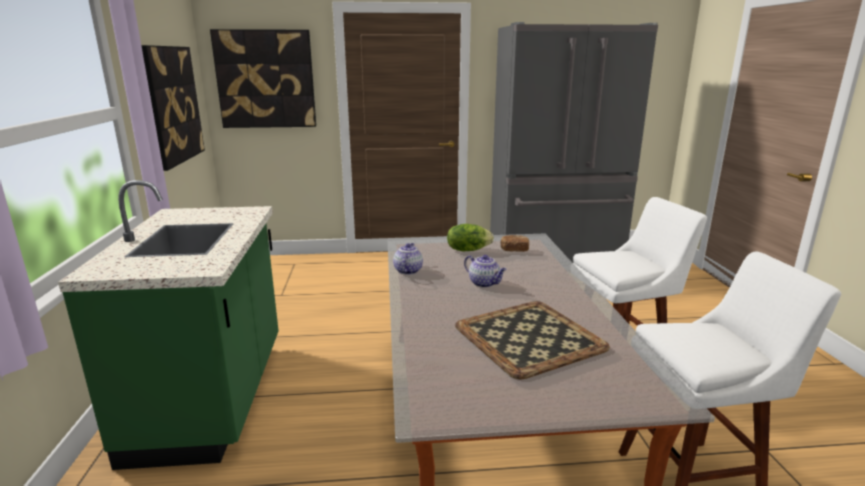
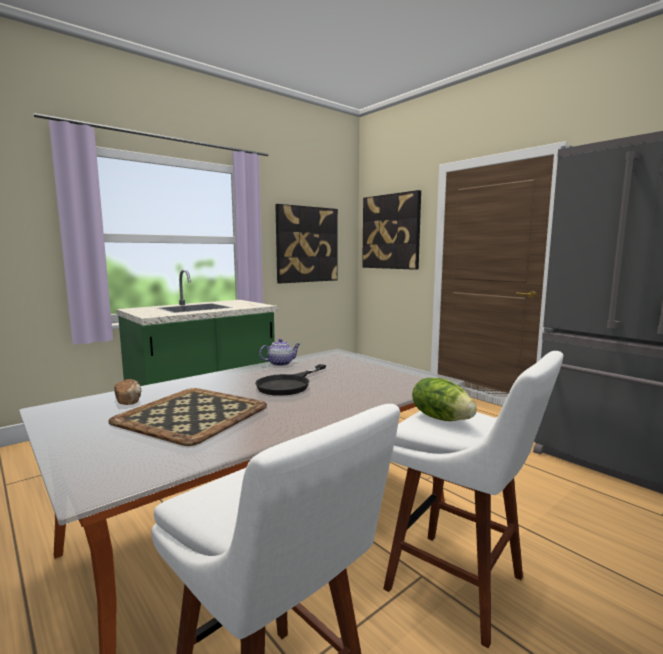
camera: 55 degrees right, 10 degrees down
lettuce [447,224,494,251] -> lettuce moved to [412,378,477,421]
teapot [464,255,507,288] -> black frying pan [255,364,326,396]
bread [501,235,529,252] -> bread moved to [114,379,142,405]

